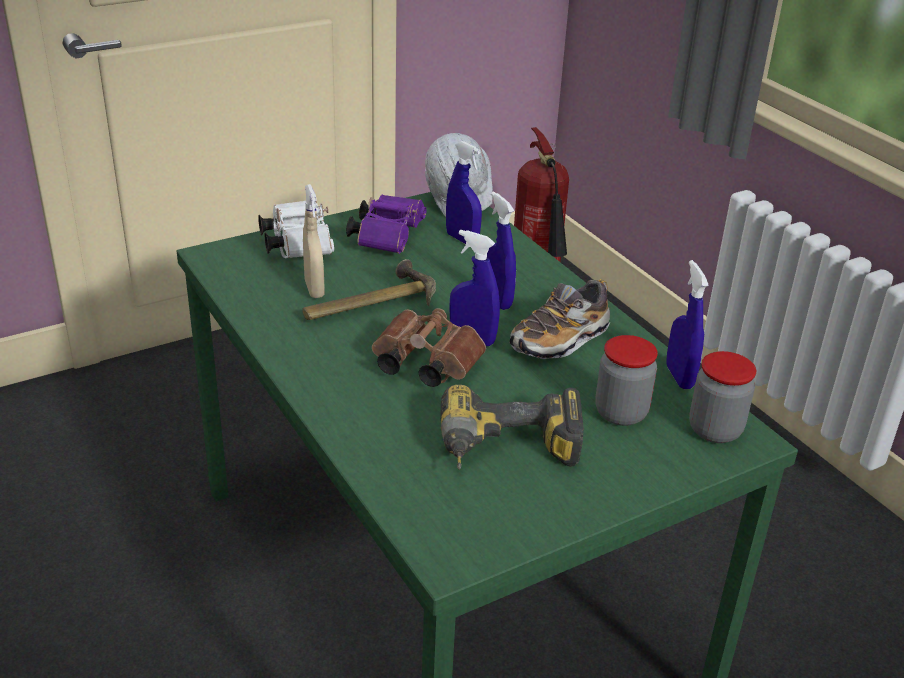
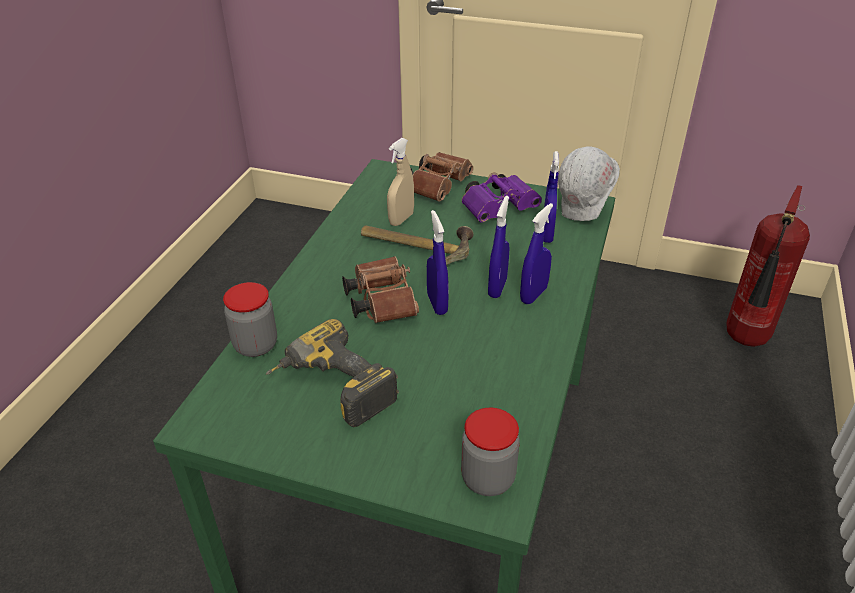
camera: 50 degrees right, 5 degrees up
white binoculars [258,201,334,258] -> brown binoculars [411,152,473,202]
shoe [510,279,610,359] -> none
jar [595,335,658,426] -> jar moved to [223,282,277,357]
blue spray bottle [666,260,708,389] -> blue spray bottle moved to [520,203,553,304]

